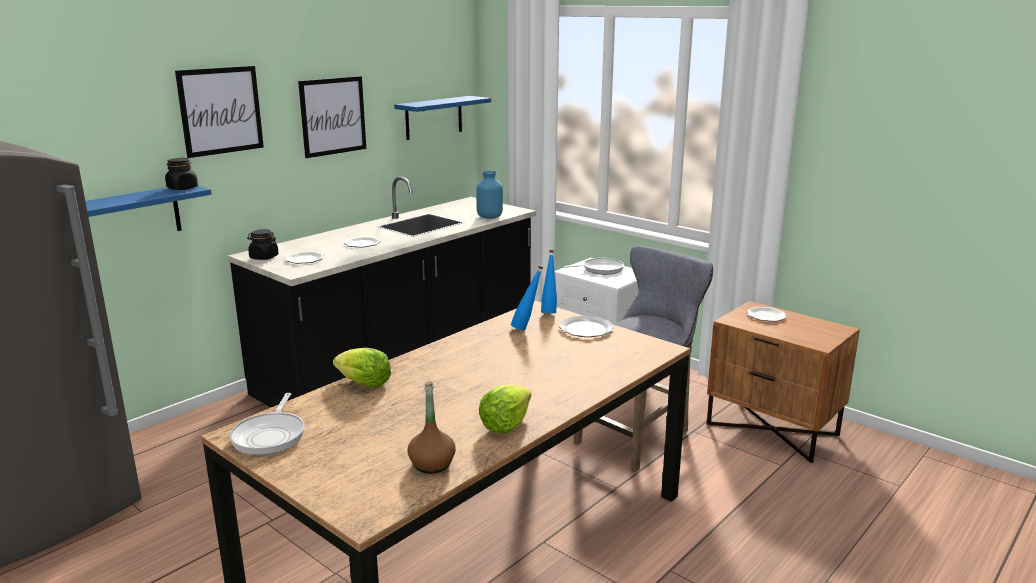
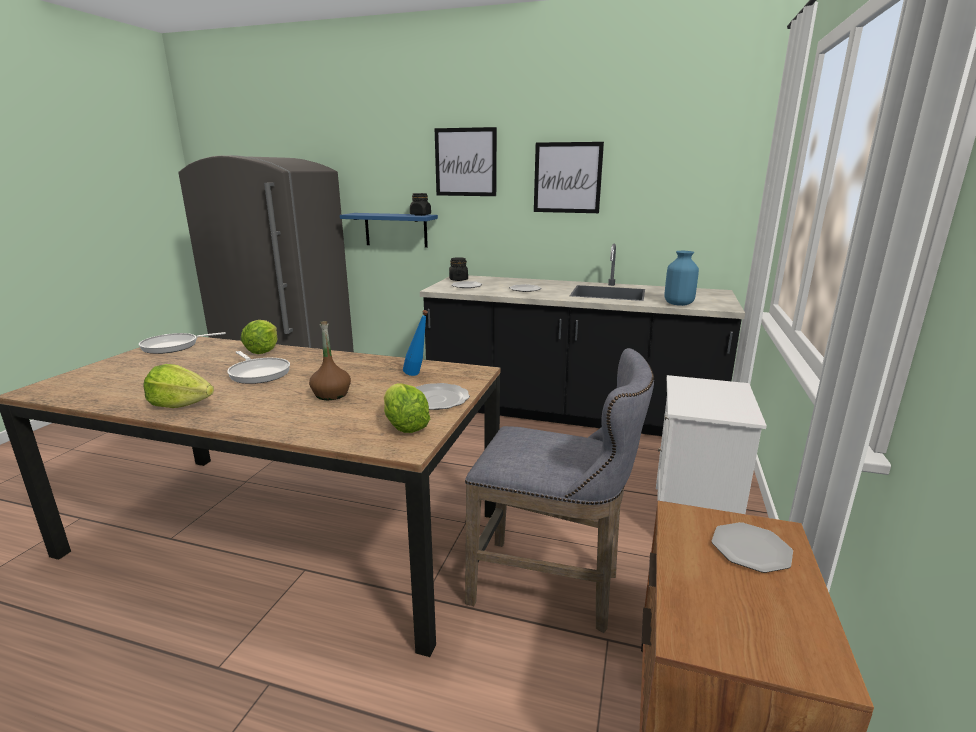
camera: 65 degrees right, 0 degrees up
blue shelf [394,96,491,140] -> none
brown bottle [407,381,456,474] -> brown bottle moved to [309,321,351,400]
blue bottle [541,250,557,313] -> none
frying pan [564,258,624,275] -> frying pan moved to [227,351,290,384]
none -> lettuce [384,383,430,433]

